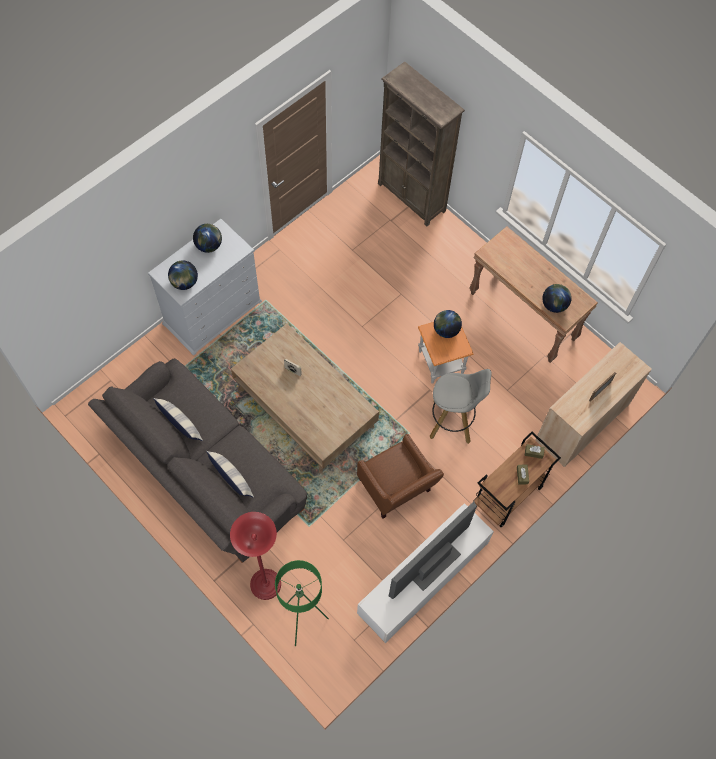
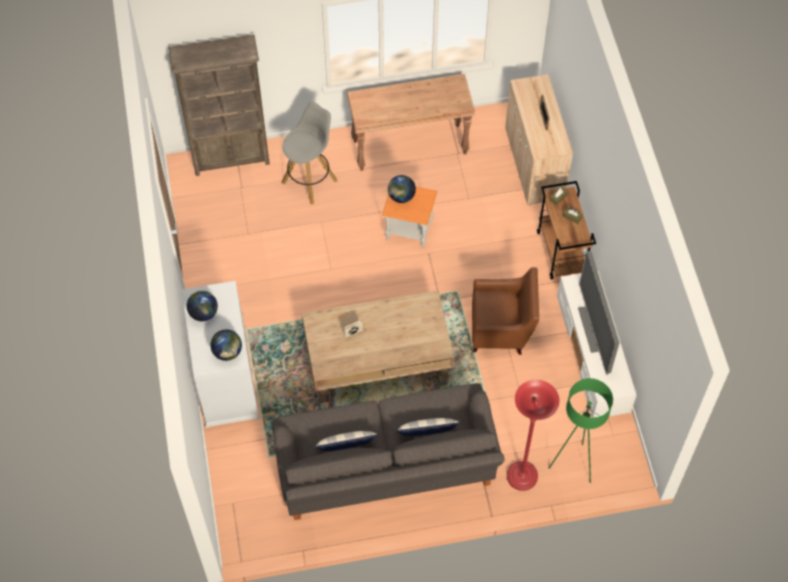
camera: 55 degrees left, 5 degrees down
grey stool [429,369,492,444] -> grey stool moved to [282,101,337,204]
globe [542,284,572,313] -> none

